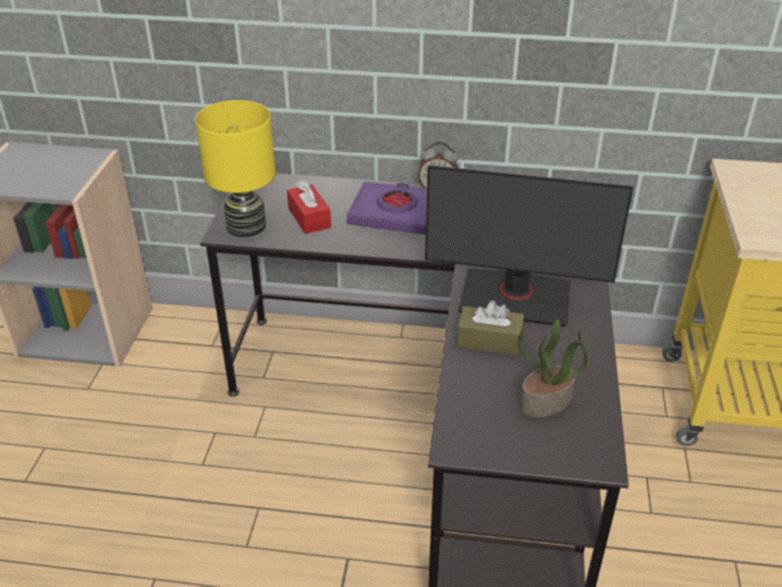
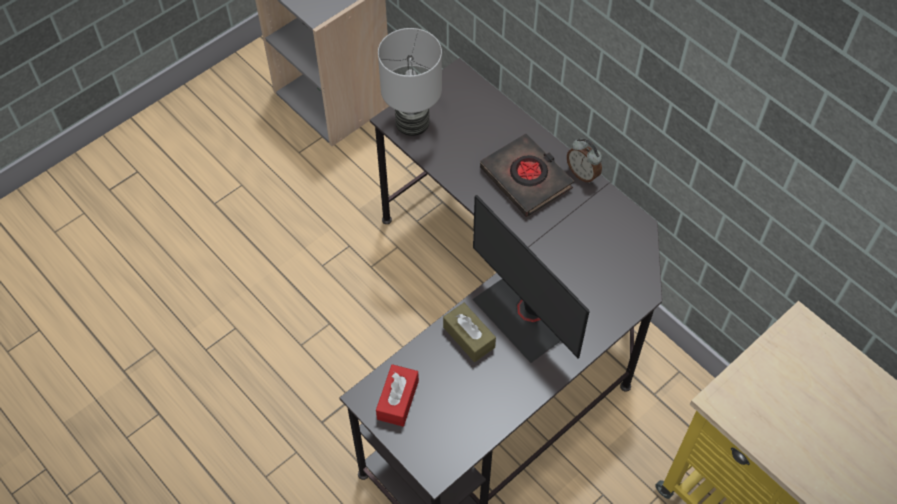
camera: 40 degrees right, 20 degrees up
yellow table lamp [195,100,276,237] -> grey table lamp [378,28,442,136]
red tissue box [287,180,331,234] -> red tissue box moved to [376,364,419,427]
purple book [347,182,427,235] -> black book [480,134,574,217]
potted plant [518,319,588,417] -> none

